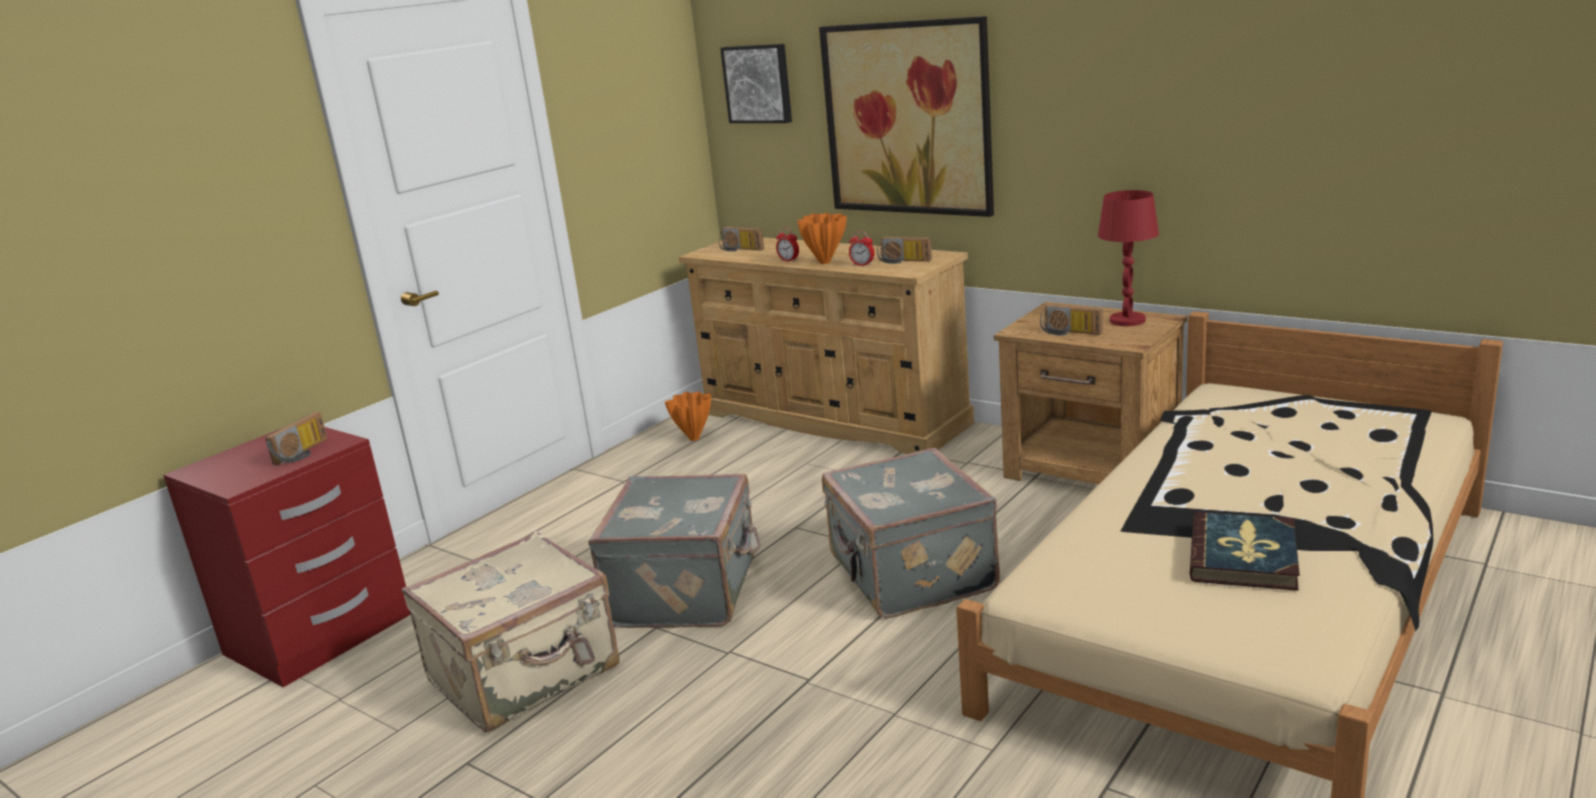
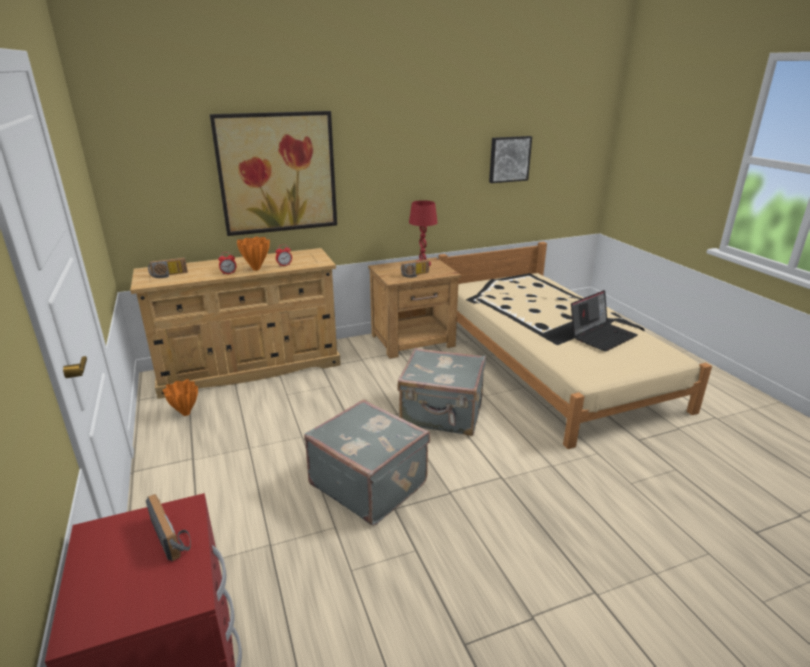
camera: 60 degrees left, 5 degrees up
beige suitcase [402,531,619,732] -> none
picture [720,44,792,123] -> picture moved to [489,136,532,183]
radio [877,237,932,264] -> none
book [1190,512,1300,591] -> laptop [571,290,638,352]

